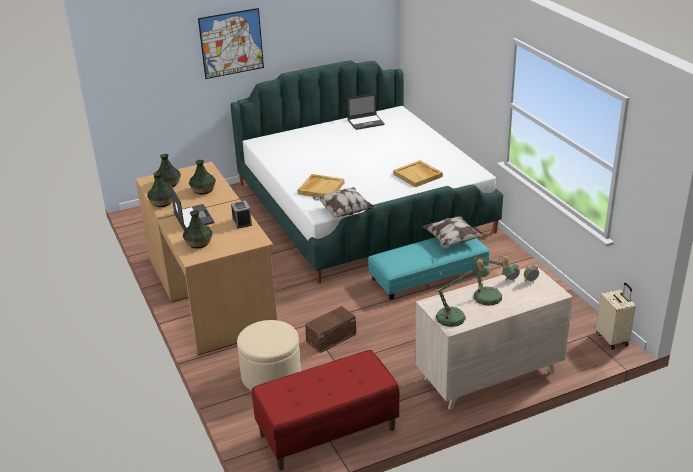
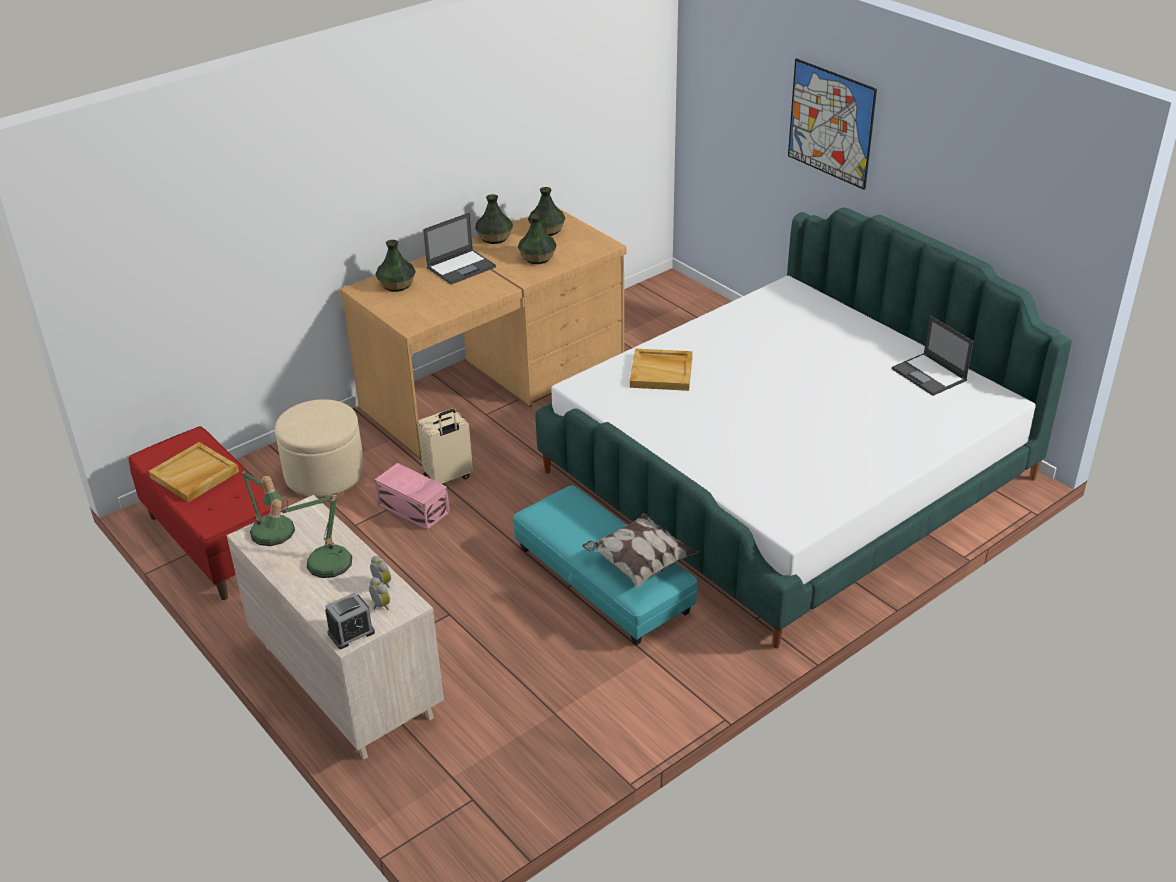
camera: 75 degrees right, 5 degrees up
alarm clock [231,200,252,229] -> alarm clock moved to [325,592,375,649]
brown storage box [305,306,356,353] -> pink storage box [374,463,450,530]
pillow [313,187,375,218] -> none
beige tray [393,160,443,188] -> beige tray moved to [148,442,239,502]
beige suitcase [596,283,636,349] -> beige suitcase moved to [417,408,473,484]

